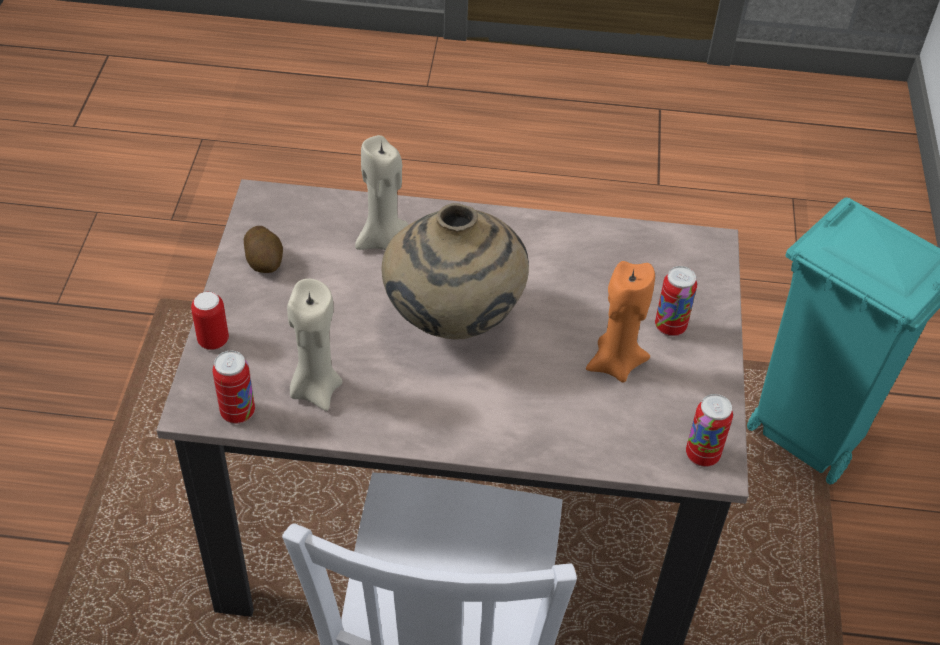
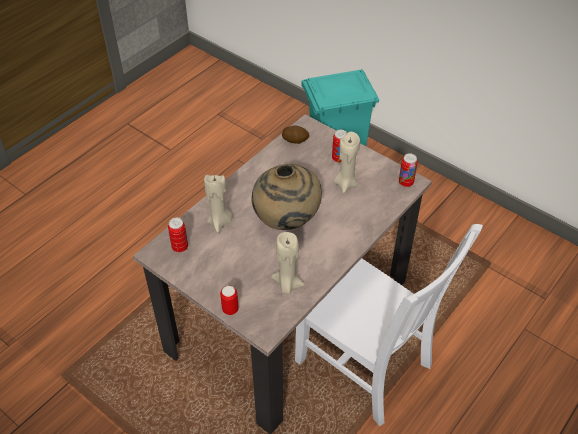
camera: 55 degrees left, 0 degrees up
can [213,351,255,424] -> can moved to [168,218,188,253]
potato [244,226,283,273] -> potato moved to [282,125,309,144]
orange candle [586,261,655,383] -> beige candle [333,132,360,193]

